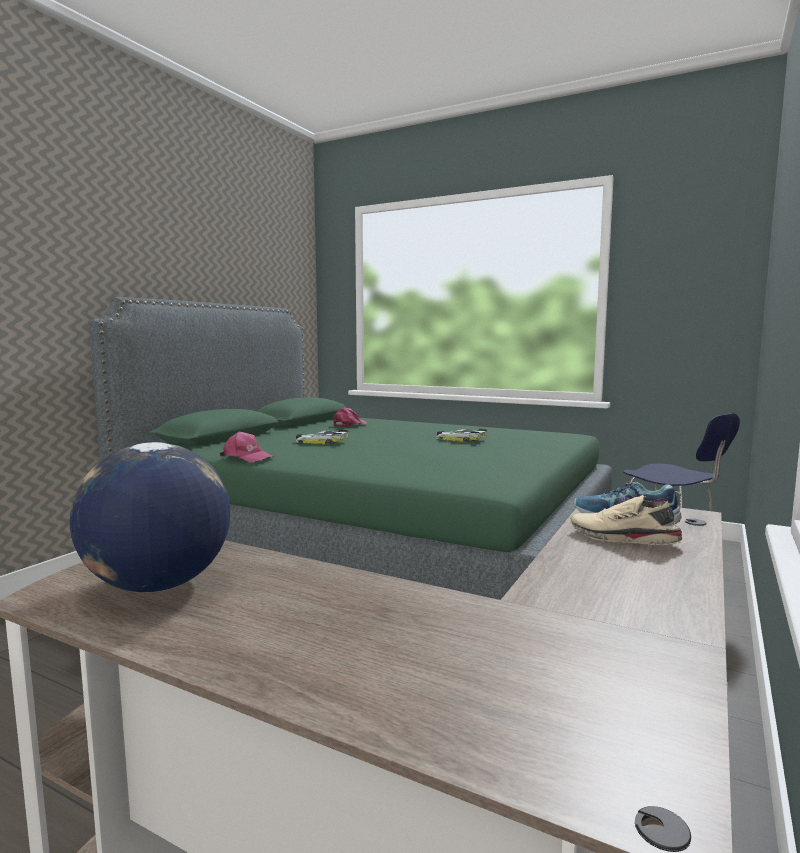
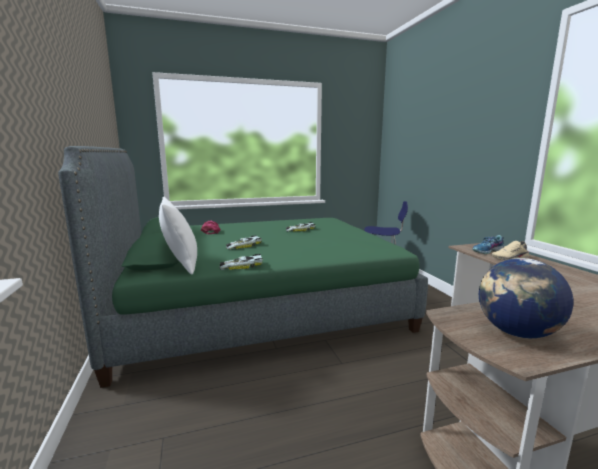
camera: 45 degrees left, 5 degrees up
pink cap [220,432,274,462] -> toy car [219,254,263,270]
none -> white pillow [159,197,197,275]

